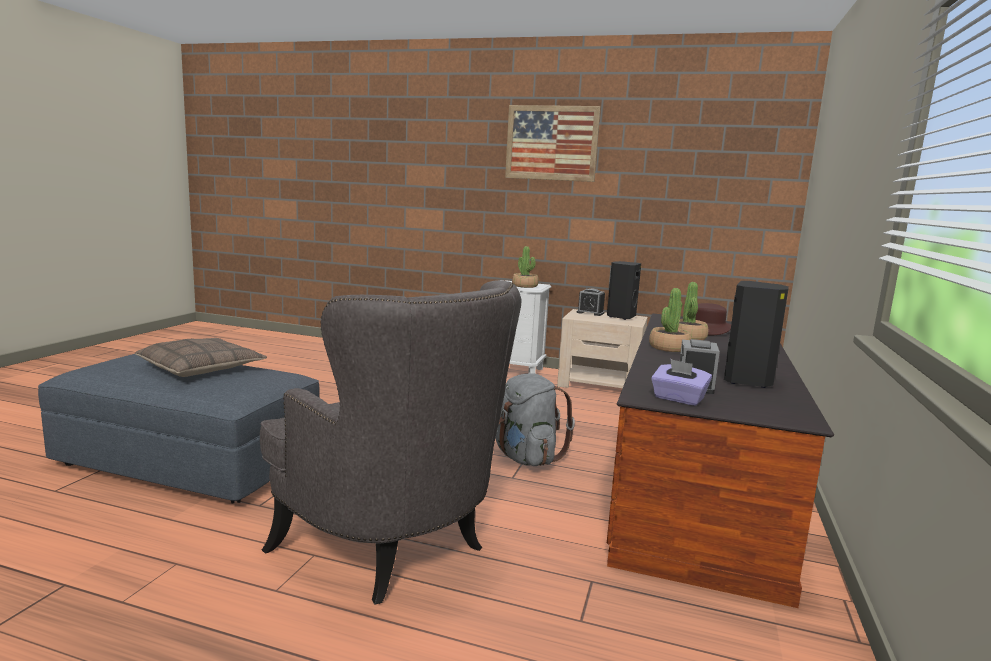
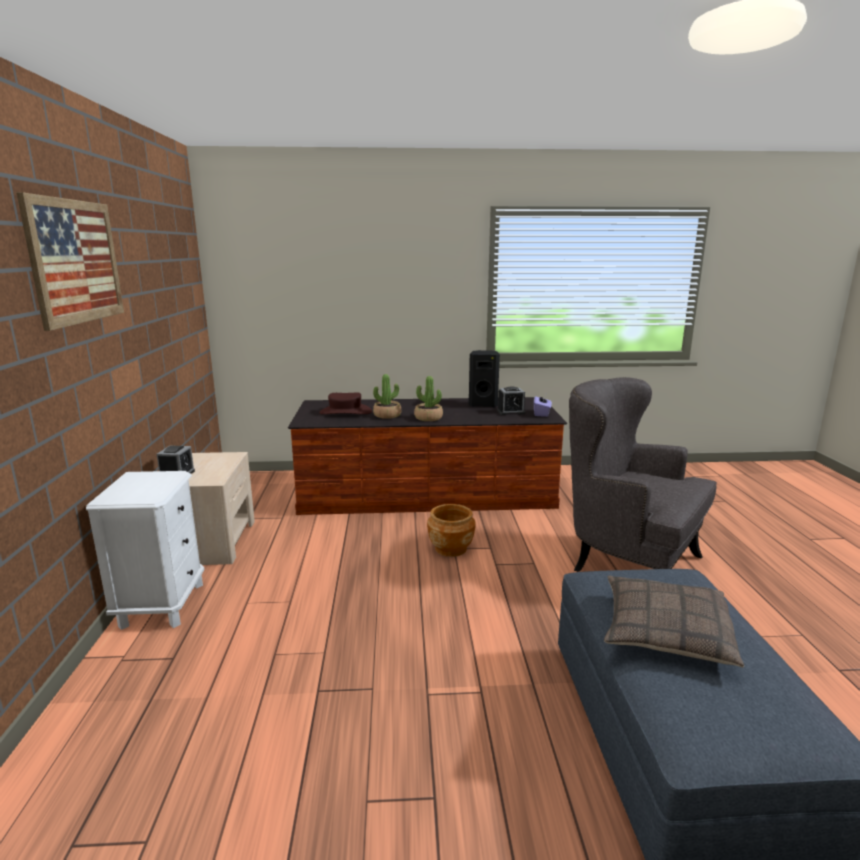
camera: 110 degrees left, 5 degrees up
grey armchair [260,280,521,605] -> grey armchair turned 75 degrees counterclockwise [569,377,717,572]
grey backpack [495,373,575,466] -> brown planter [427,504,476,557]
potted plant [512,246,539,288] -> none
black speaker [607,261,641,320] -> none

